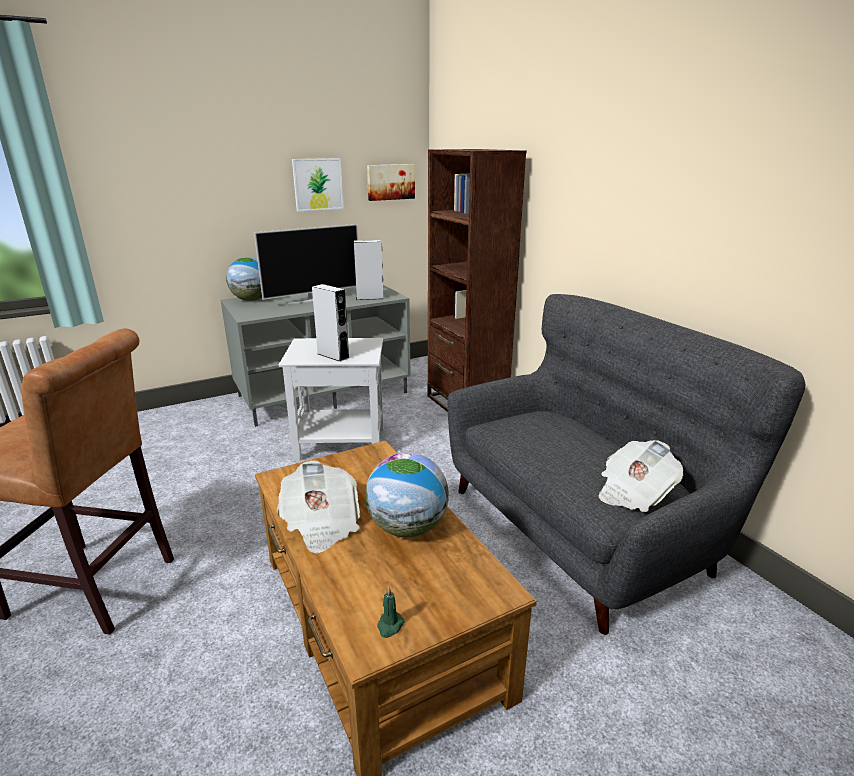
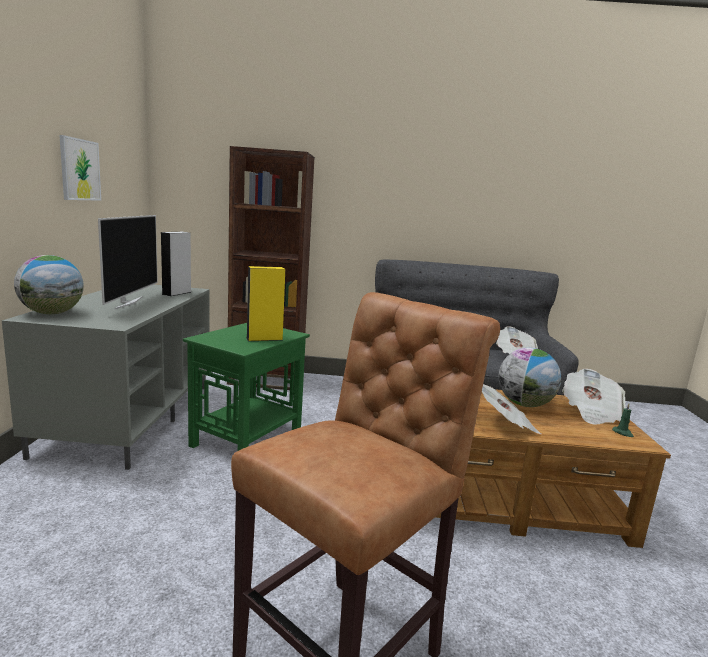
camera: 60 degrees left, 10 degrees down
white side table [278,338,383,462] -> green side table [183,323,310,451]
grey speaker [312,284,349,362] -> yellow speaker [246,266,285,341]
picture [367,164,415,201] -> none
none -> newspaper [562,368,626,425]

